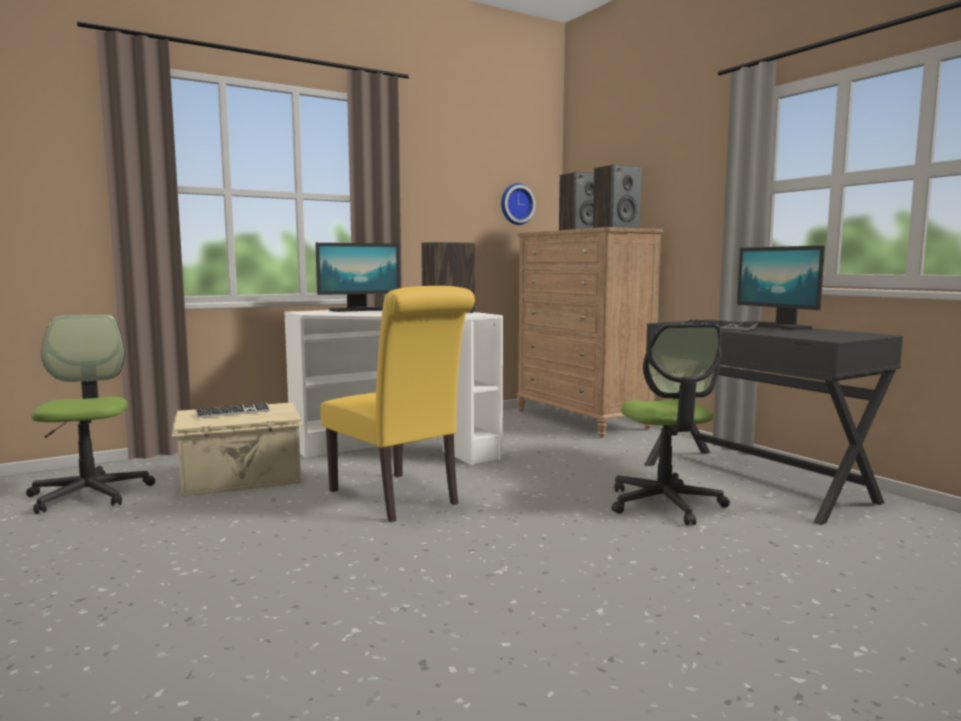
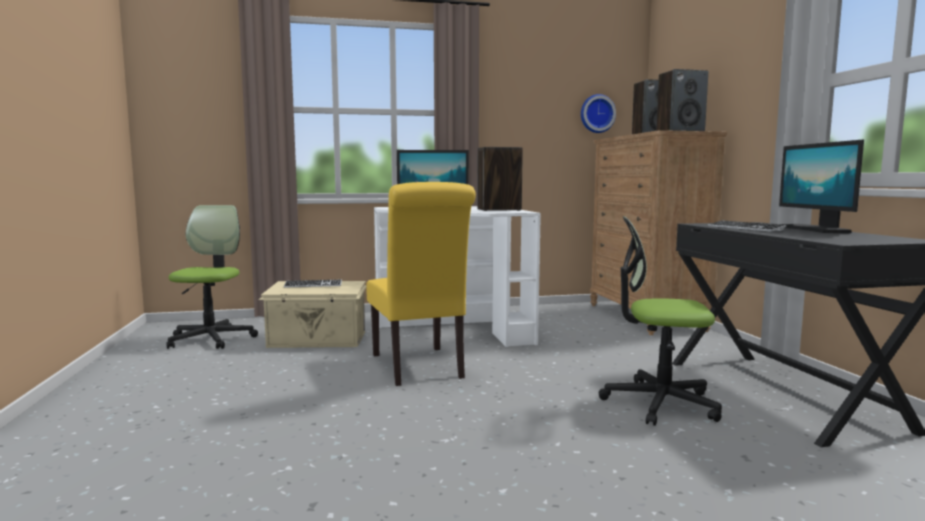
camera: 20 degrees right, 0 degrees up
office chair [611,323,730,525] -> office chair turned 90 degrees clockwise [599,216,722,426]

